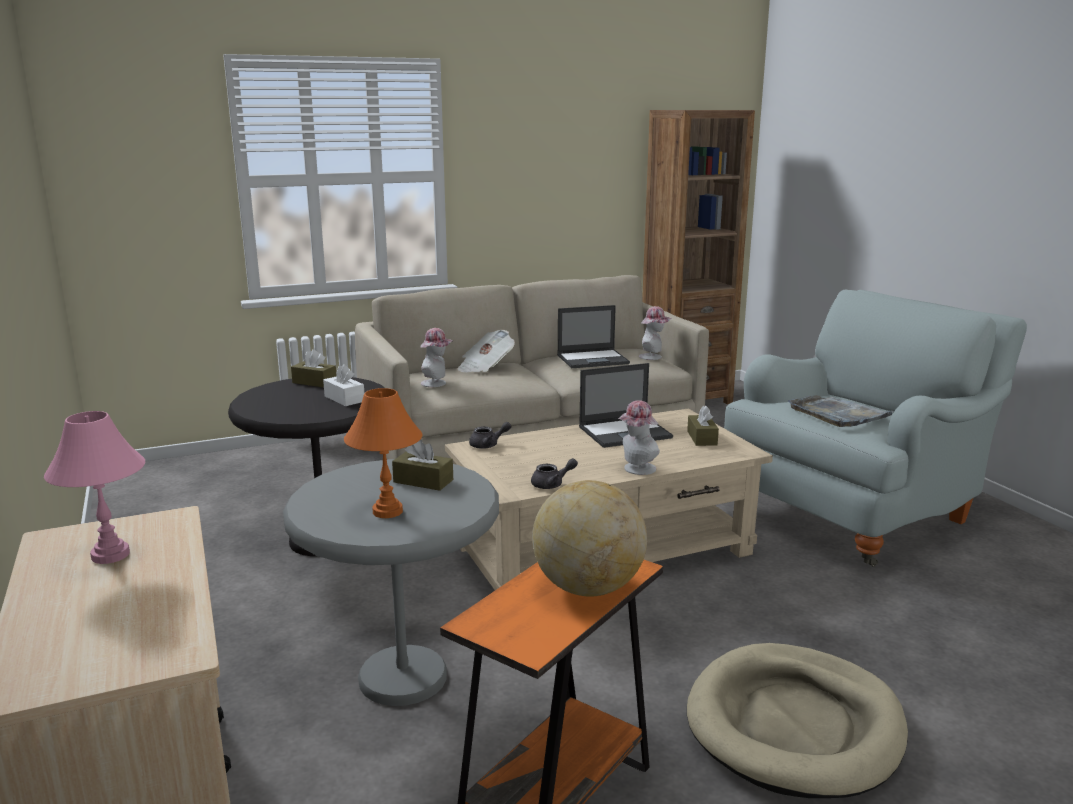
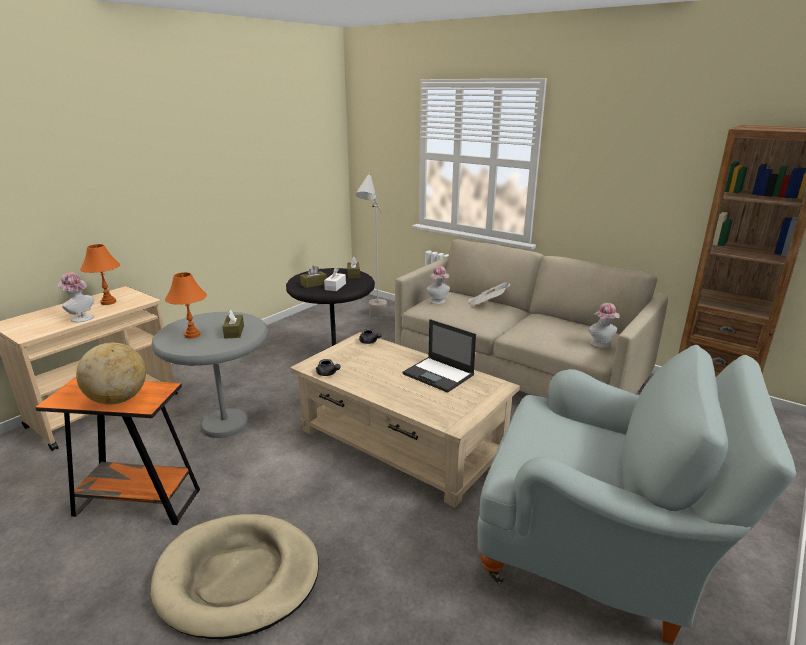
camera: 60 degrees right, 5 degrees up
pink table lamp [44,411,145,564] -> orange table lamp [80,244,120,305]
laptop [557,305,630,368] -> none
hat [617,400,660,475] -> hat moved to [58,273,94,322]
brown tissue box [687,406,719,446] -> brown tissue box moved to [300,265,327,288]
grey tray [788,395,894,427] -> none
none -> grey floor lamp [355,173,387,317]

